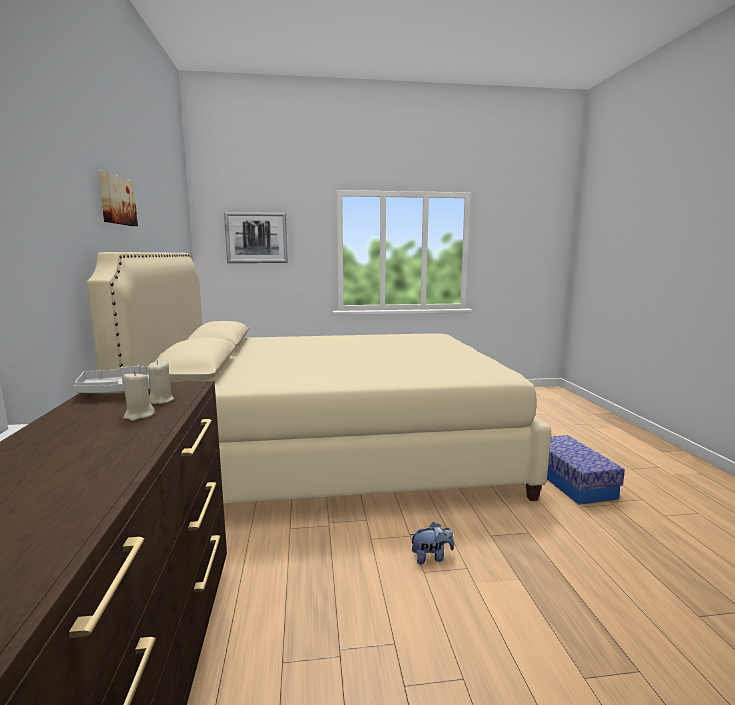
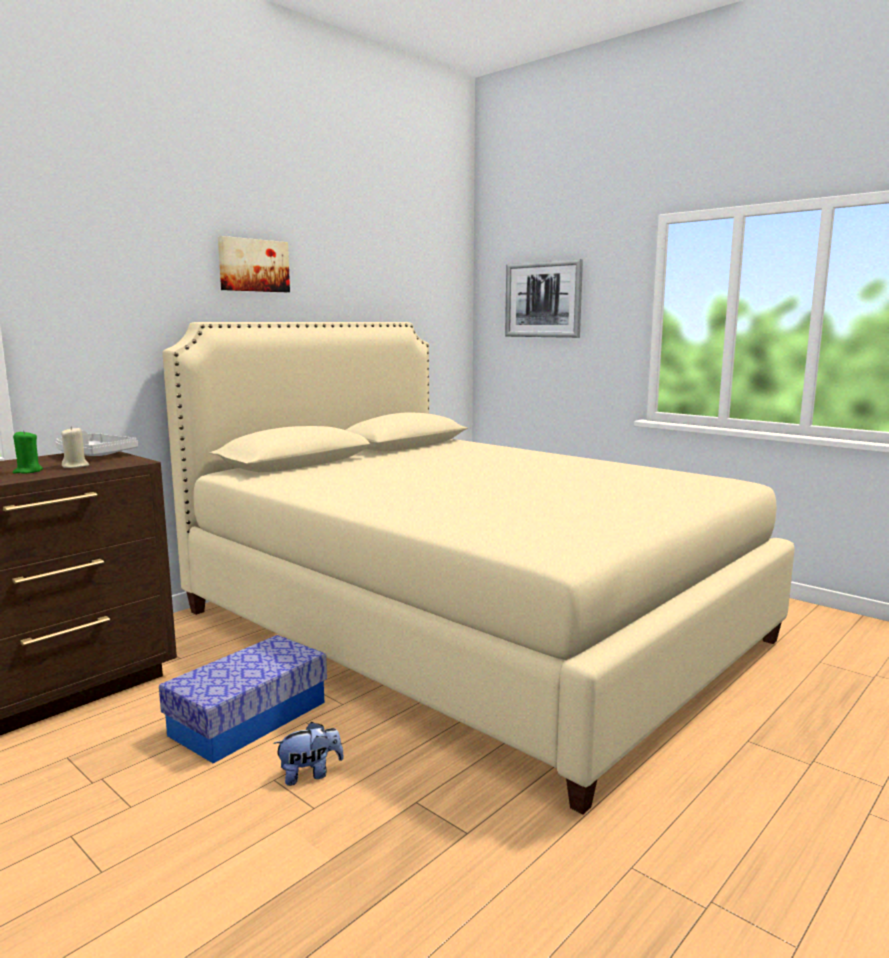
camera: 50 degrees right, 0 degrees up
beige candle [123,371,155,421] -> green candle [13,430,43,474]
plush toy [410,522,454,565] -> plush toy turned 60 degrees counterclockwise [273,722,344,786]
storage box [547,435,625,505] -> storage box moved to [159,635,327,764]

